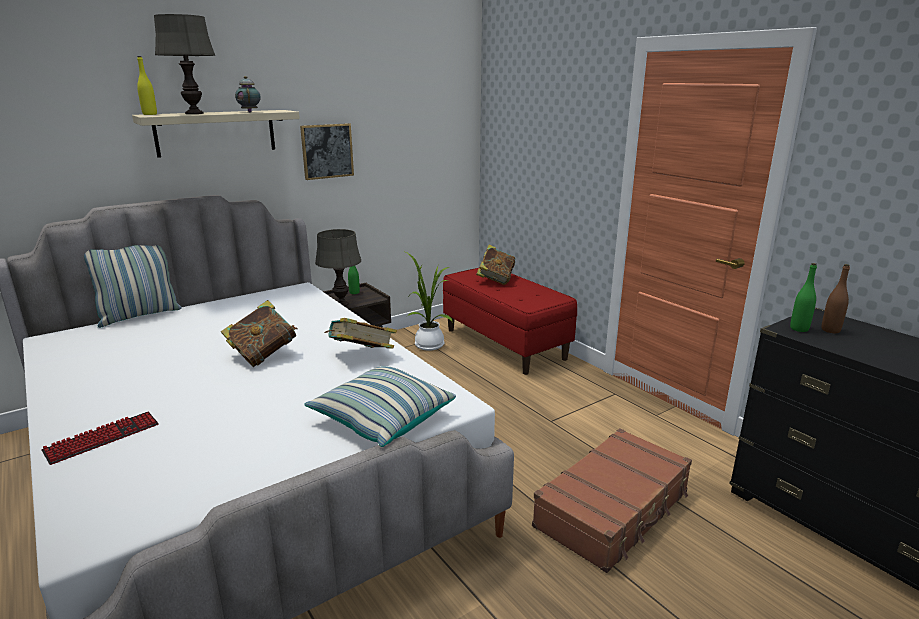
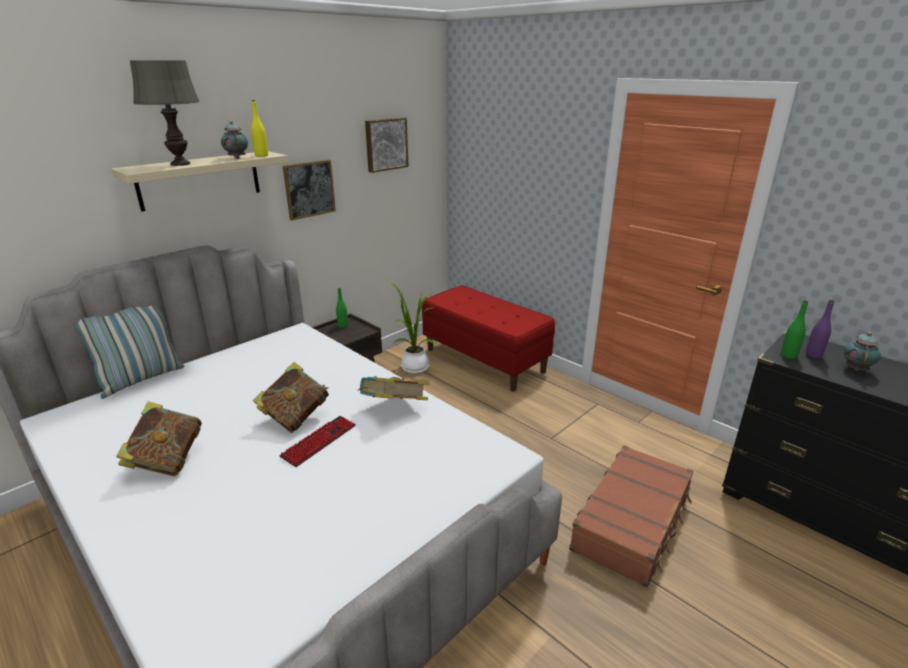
camera: 10 degrees left, 5 degrees up
keyboard [42,412,159,465] -> keyboard moved to [279,416,356,467]
yellow bottle [137,56,157,115] -> yellow bottle moved to [251,100,268,157]
pillow [304,366,456,447] -> none
grey table lamp [315,229,361,306] -> none
book [476,245,515,285] -> book moved to [117,401,202,476]
brown bottle [821,264,850,333] -> purple bottle [806,300,834,358]
none -> picture [365,118,409,173]
none -> teapot [844,332,881,371]

